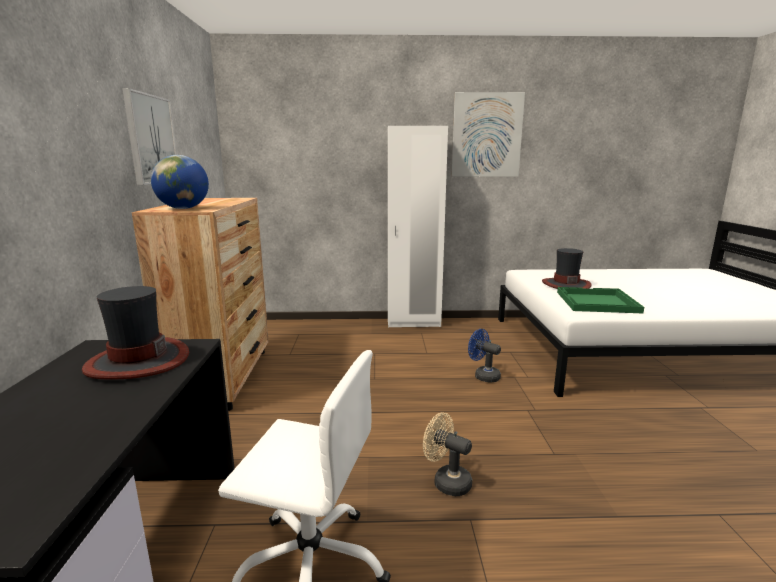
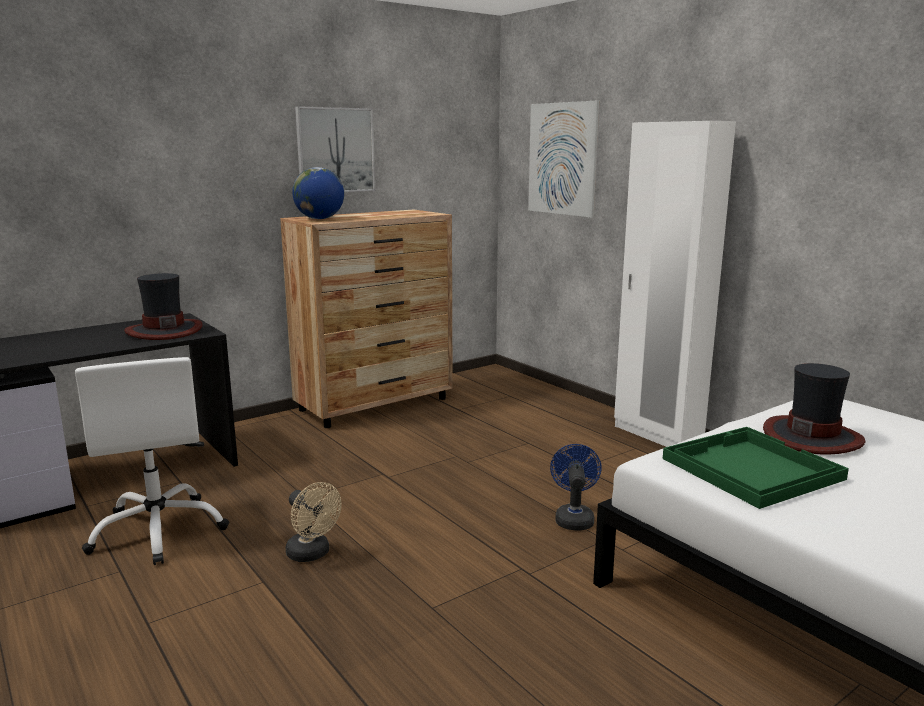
camera: 55 degrees right, 0 degrees up
beige fan [423,412,472,496] -> beige fan turned 135 degrees clockwise [286,482,341,562]
picture [452,92,525,177] -> picture moved to [528,100,600,218]

